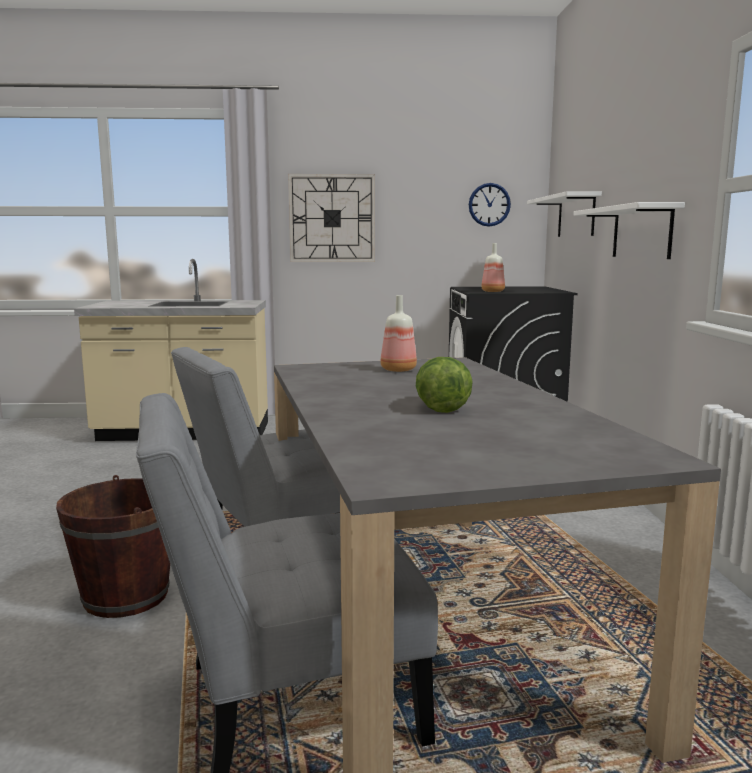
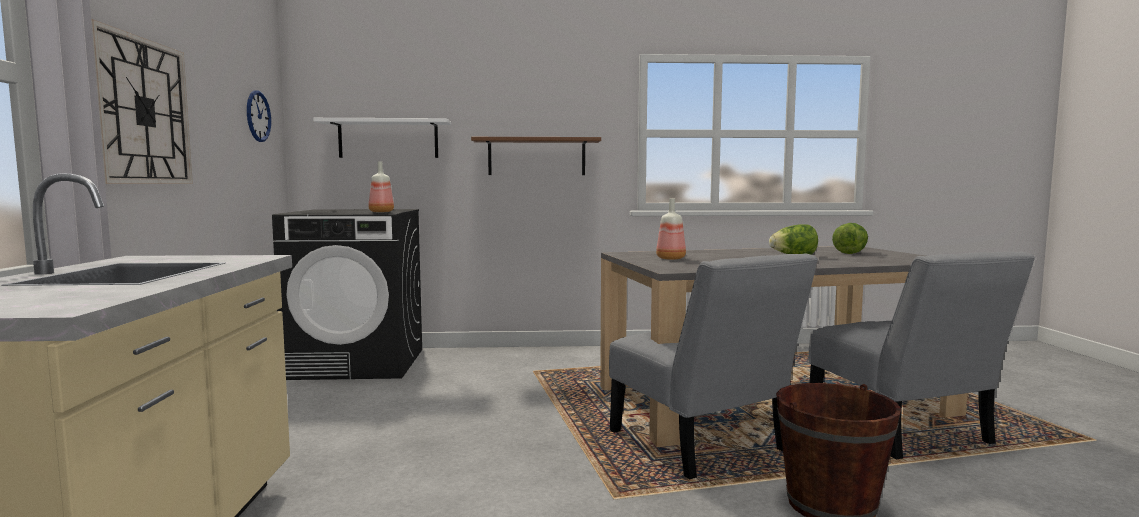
camera: 90 degrees left, 5 degrees down
white shelf [574,202,685,259] -> brown shelf [471,137,601,175]
none -> lettuce [832,223,868,254]

